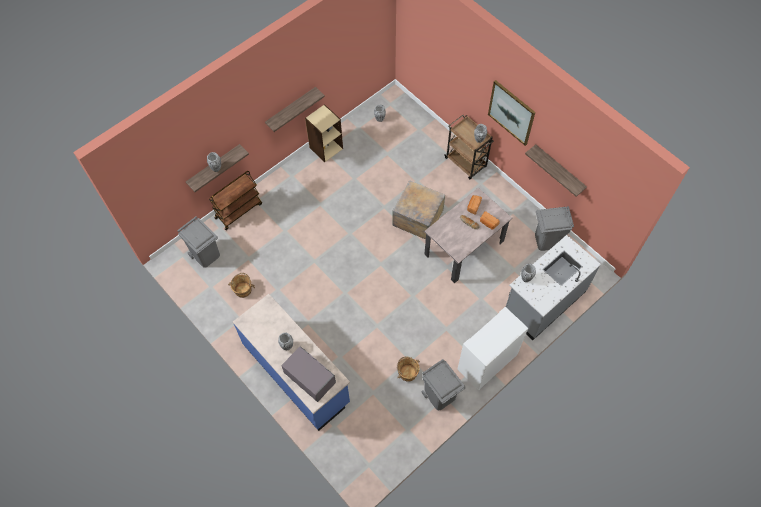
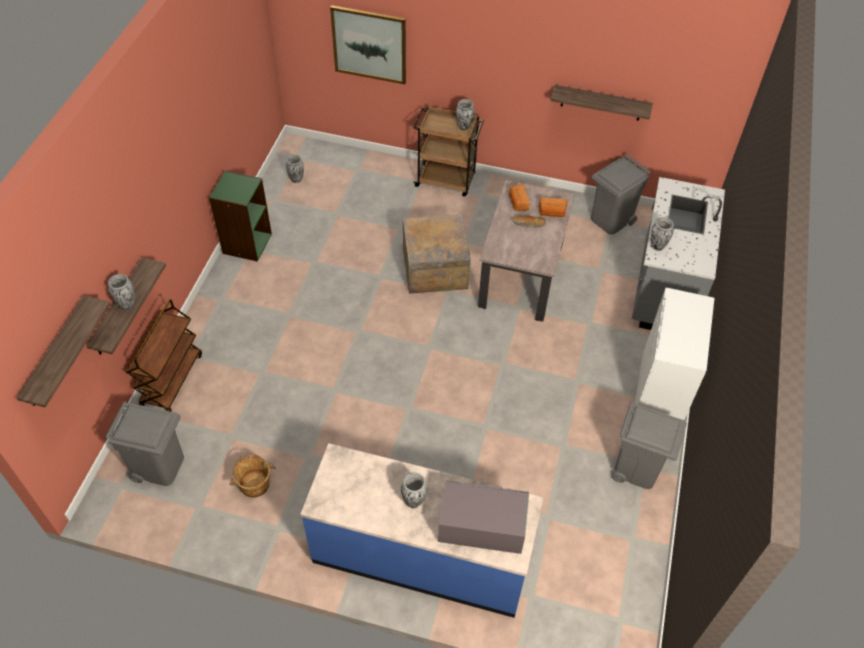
camera: 35 degrees left, 10 degrees down
shelf [265,87,325,132] -> shelf moved to [16,295,110,408]
beige bookcase [305,104,343,162] -> green bookcase [209,171,272,262]
brown bucket [397,357,420,382] -> none
picture [488,80,535,146] -> picture moved to [330,5,406,84]

